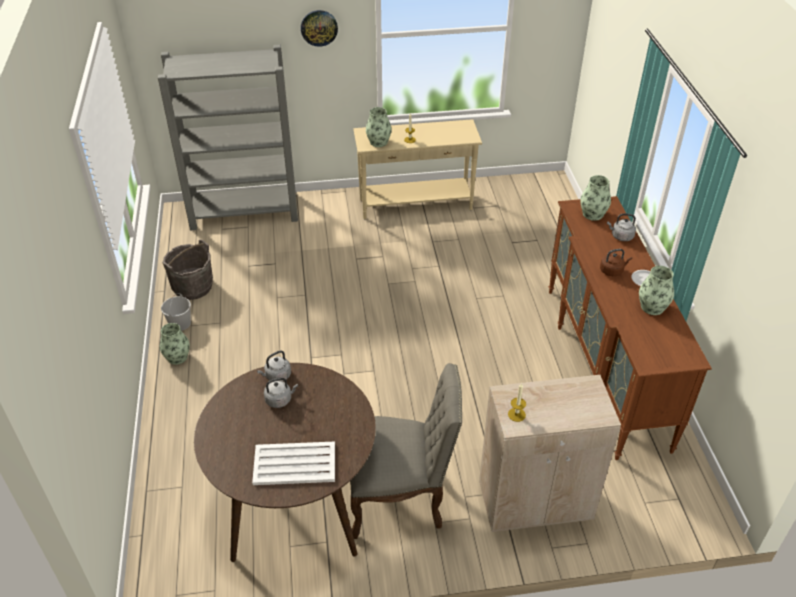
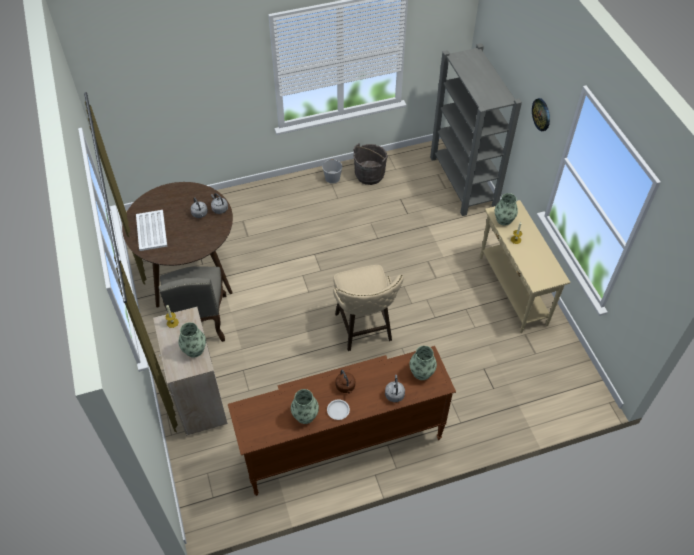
camera: 80 degrees right, 10 degrees up
vase [160,323,190,365] -> vase moved to [179,322,206,358]
none -> beige stool [333,265,404,351]

